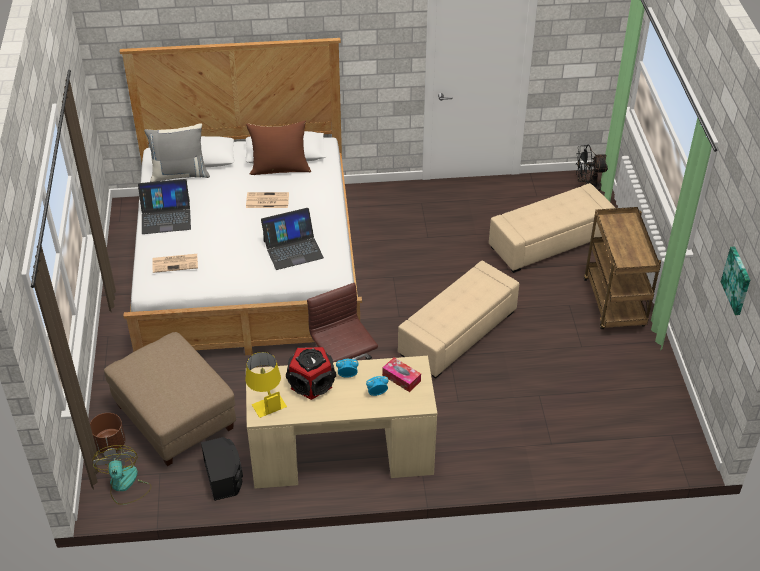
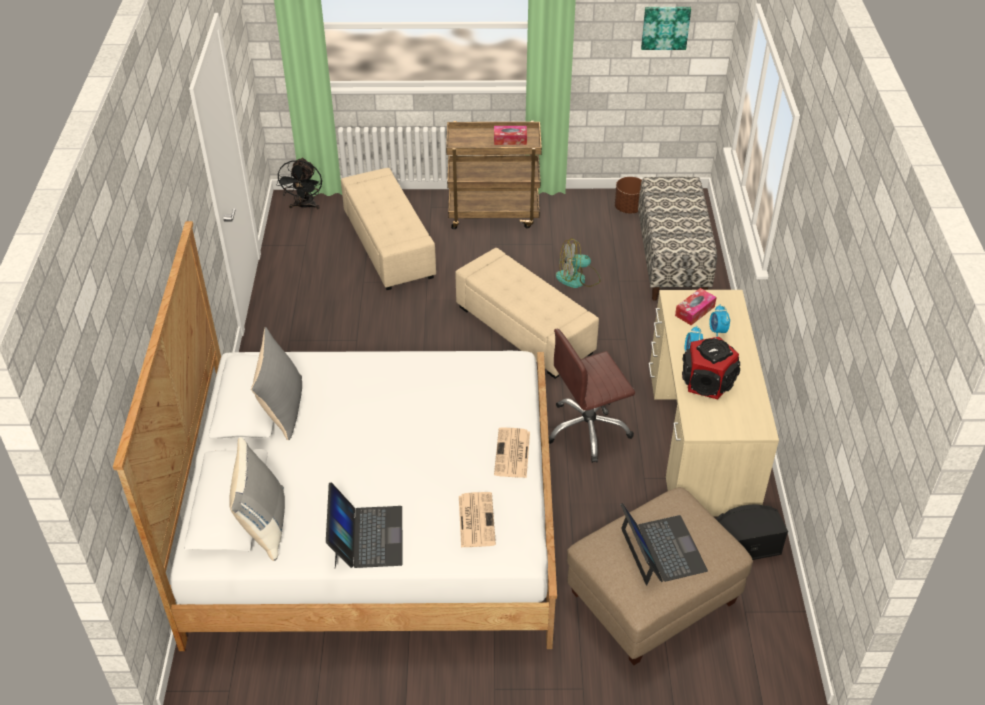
camera: 85 degrees left, 0 degrees up
brown planter [90,413,126,453] -> brown planter moved to [615,177,642,214]
fan [92,445,152,505] -> fan moved to [556,238,601,288]
brown pillow [246,121,311,175] -> grey pillow [251,327,302,440]
newspaper [246,192,289,208] -> newspaper moved to [494,427,530,478]
yellow table lamp [246,352,287,418] -> none
laptop [261,208,324,270] -> laptop moved to [620,503,708,586]
none -> tissue box [494,126,527,145]
none -> bench [638,177,717,301]

